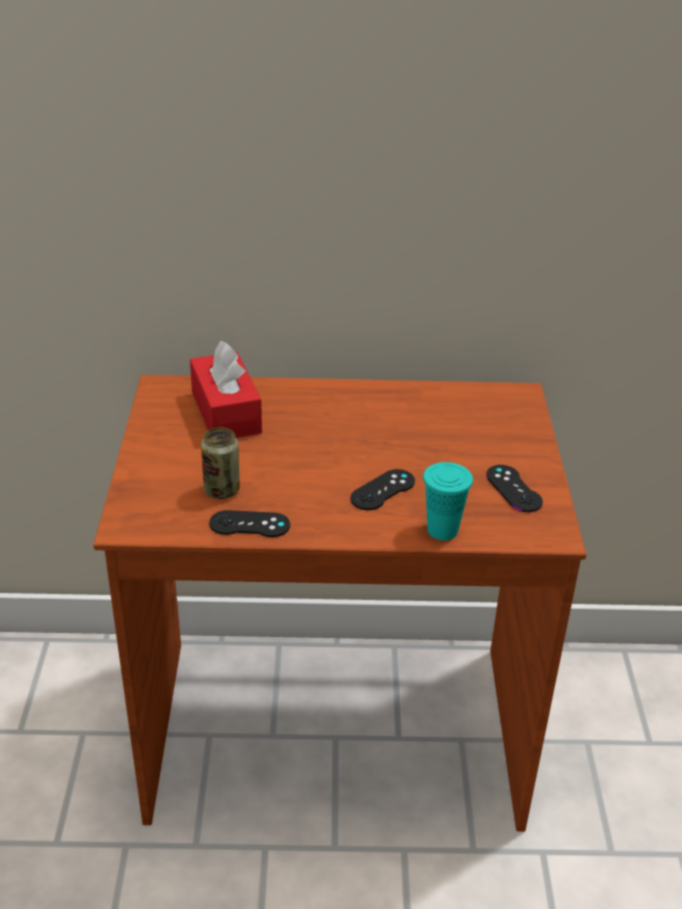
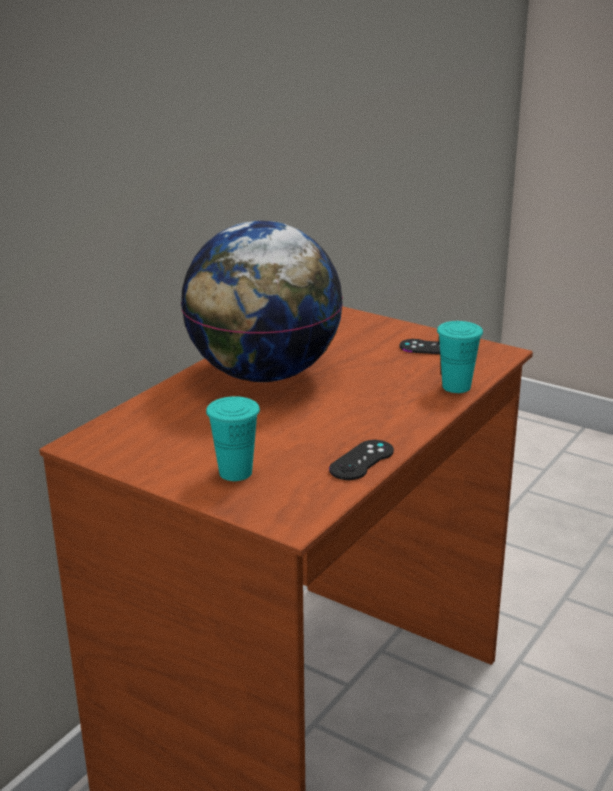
camera: 55 degrees left, 10 degrees down
red tissue box [190,341,262,438] -> none
can [201,427,240,499] -> none
black game controller [350,469,415,510] -> none
none -> globe [181,221,343,382]
none -> turquoise cup [206,396,260,481]

